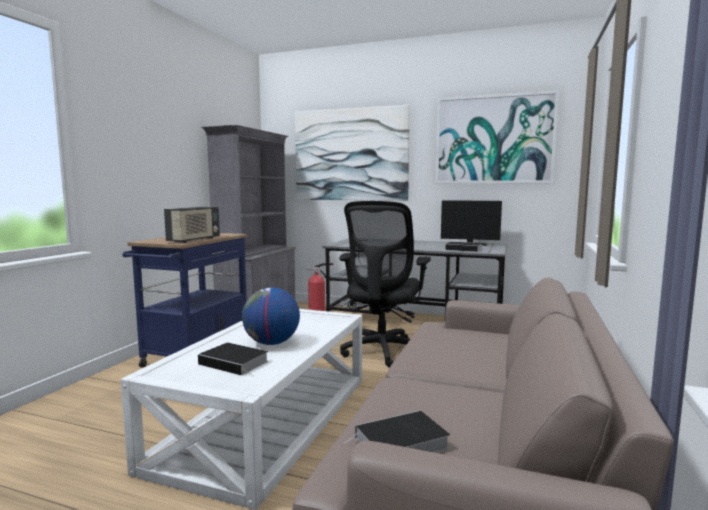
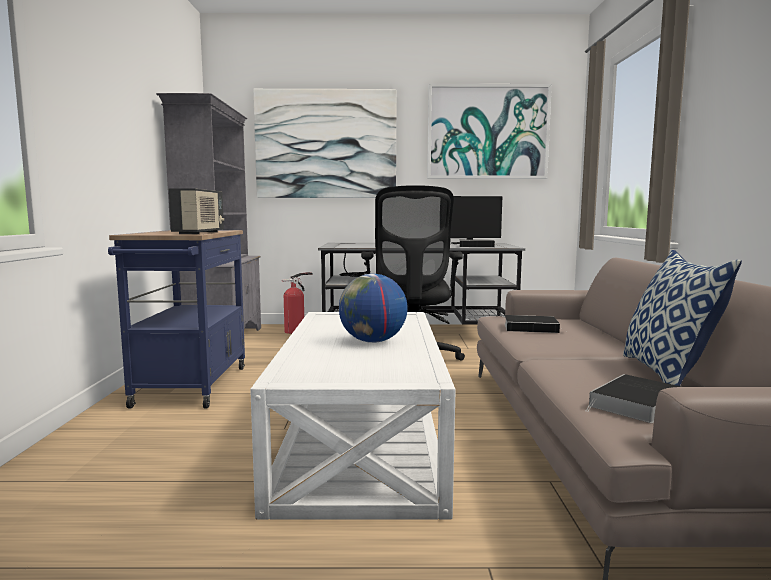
camera: 20 degrees left, 0 degrees up
book [198,343,268,376] -> book moved to [505,315,564,333]
none -> pillow [623,250,742,386]

